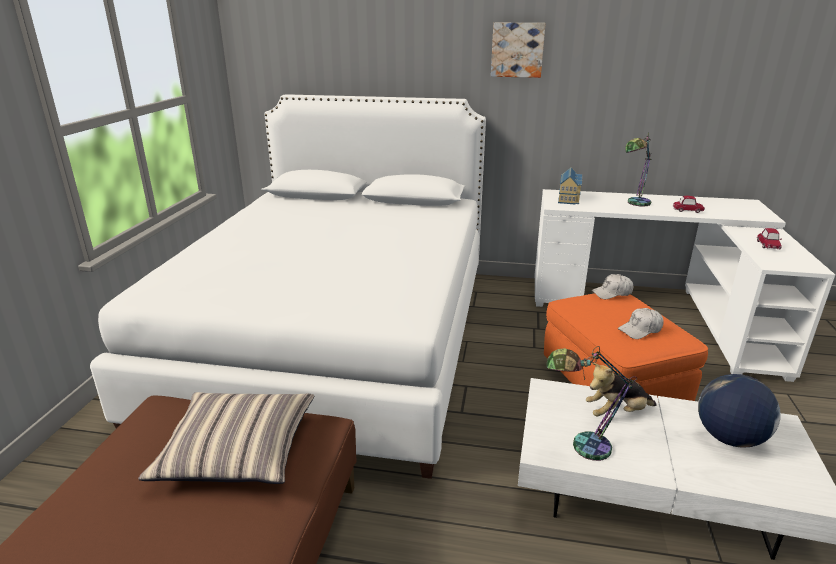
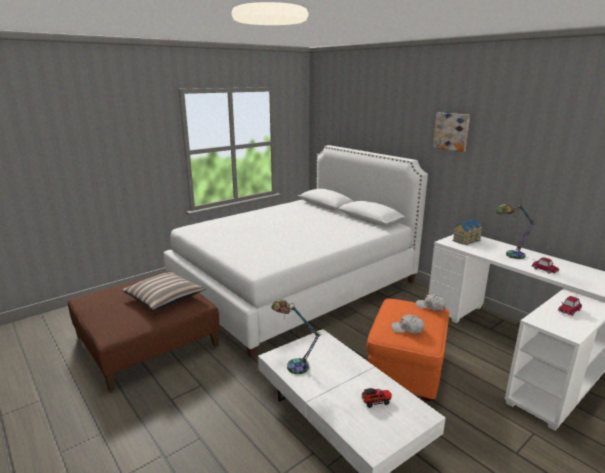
camera: 40 degrees right, 5 degrees down
plush toy [586,363,657,417] -> none
globe [698,374,781,448] -> toy truck [362,388,392,408]

